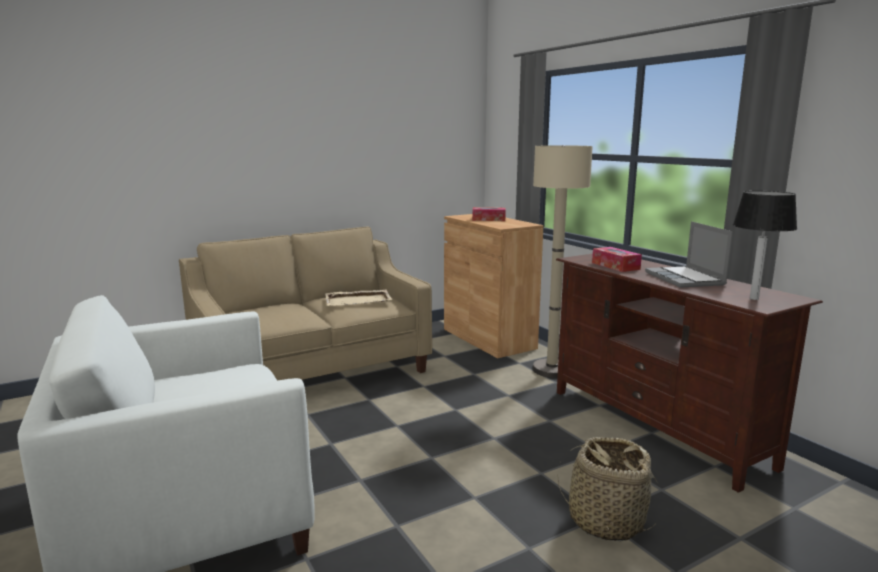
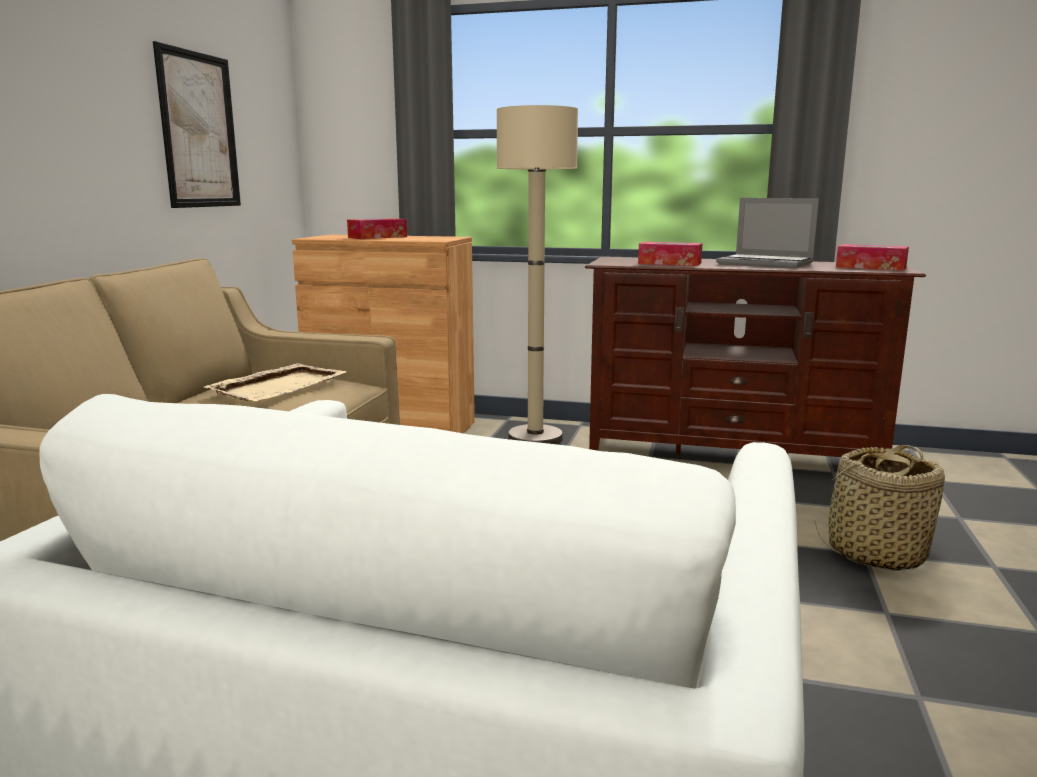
camera: 45 degrees left, 0 degrees up
table lamp [733,191,797,300] -> tissue box [836,244,909,271]
none -> picture [153,41,241,208]

